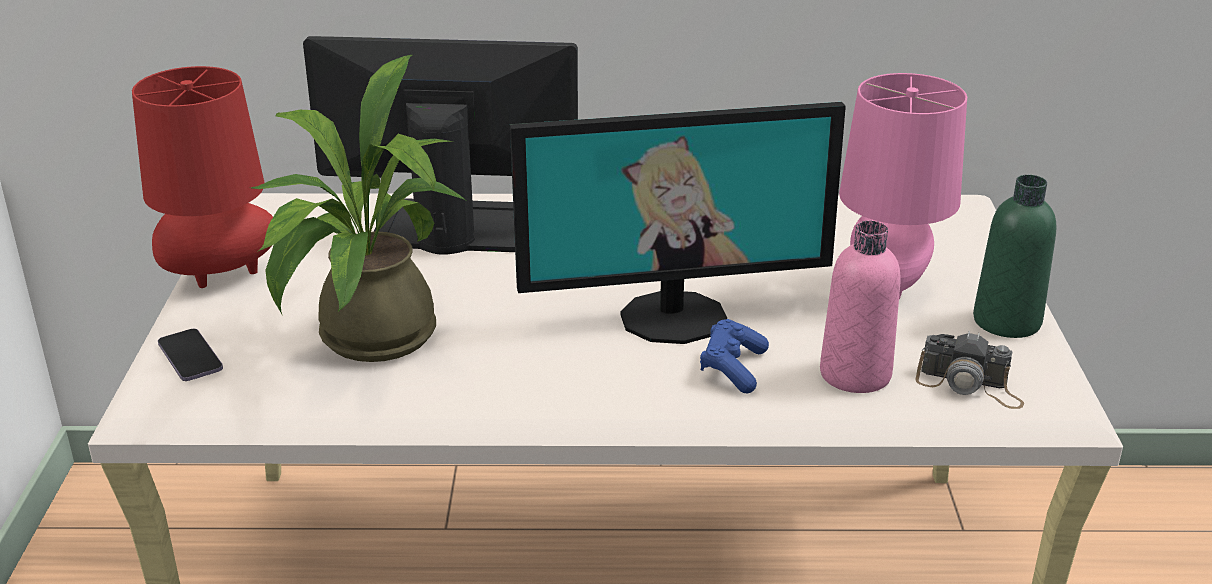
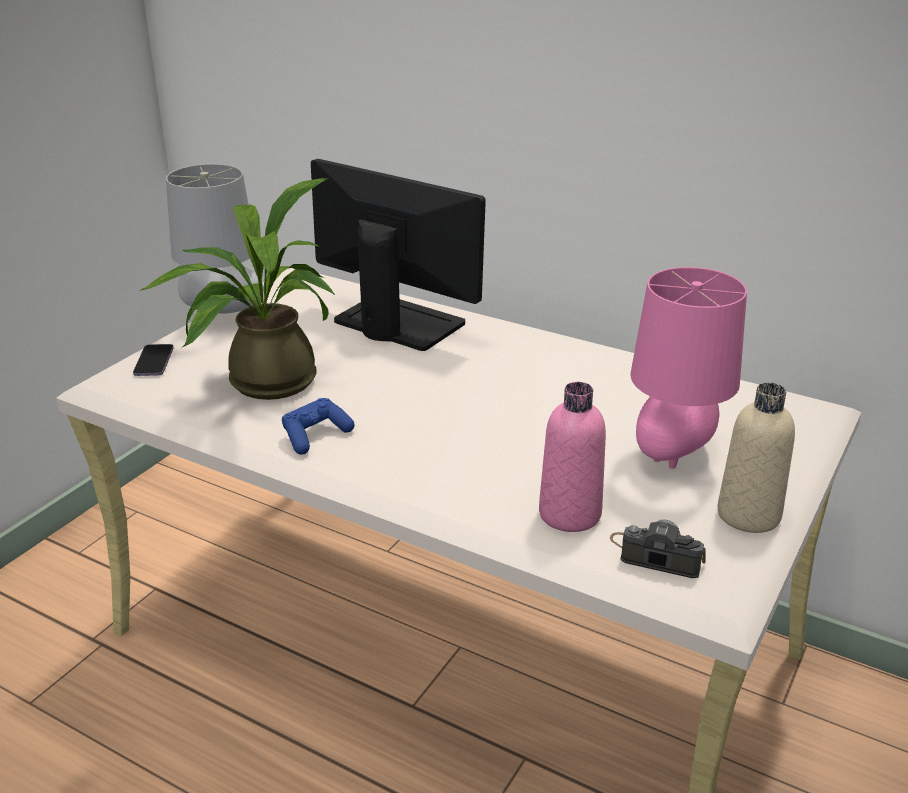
camera: 30 degrees right, 0 degrees up
red table lamp [132,66,273,288] -> grey table lamp [166,164,264,313]
monitor [510,102,846,344] -> none
blue game controller [700,319,769,393] -> blue game controller moved to [282,398,355,455]
camera [915,331,1024,409] -> camera turned 150 degrees clockwise [610,519,706,578]
green bottle [973,175,1056,338] -> beige bottle [717,383,795,533]

